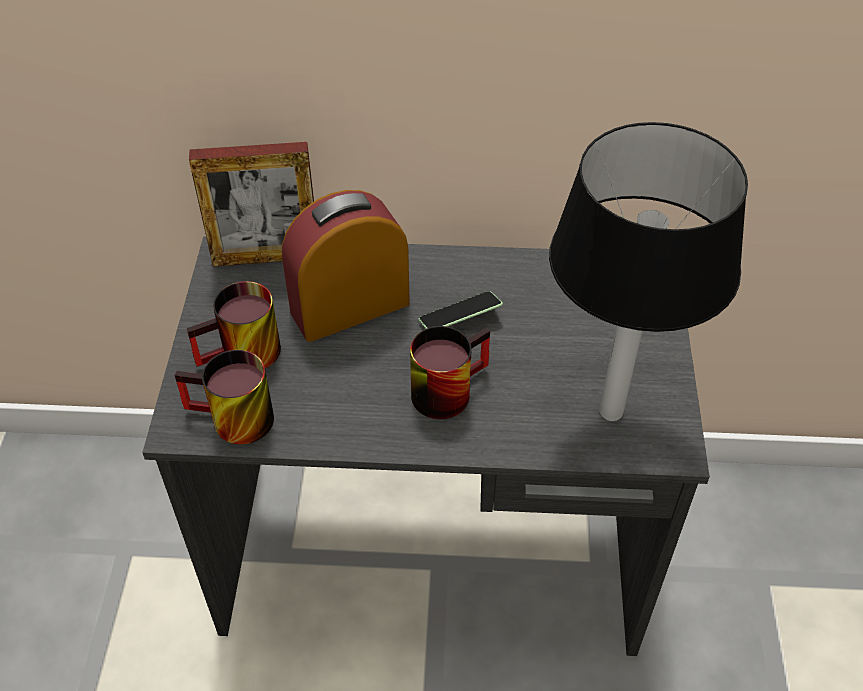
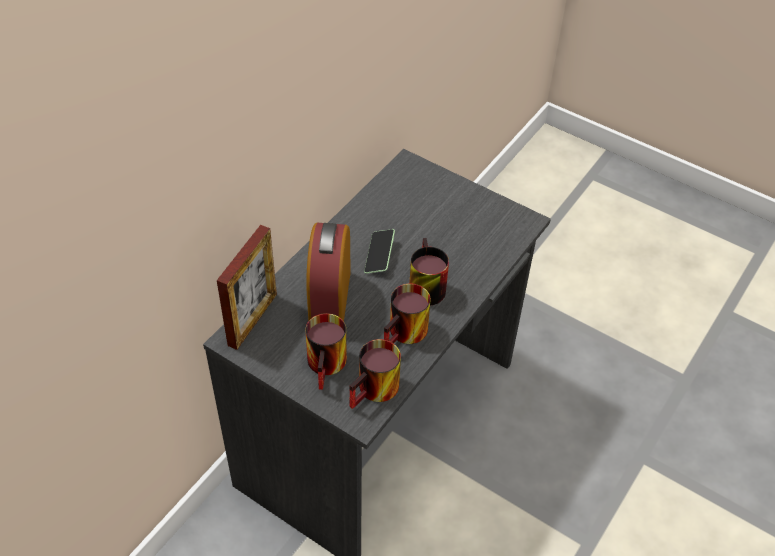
camera: 60 degrees left, 0 degrees up
table lamp [549,122,748,421] -> none
none -> mug [384,283,431,344]

